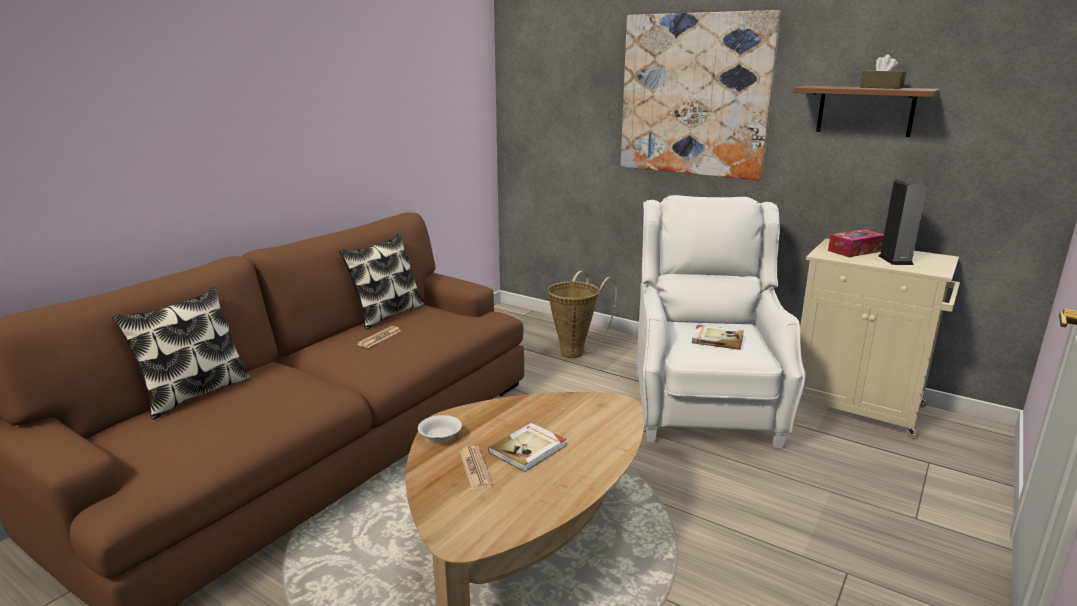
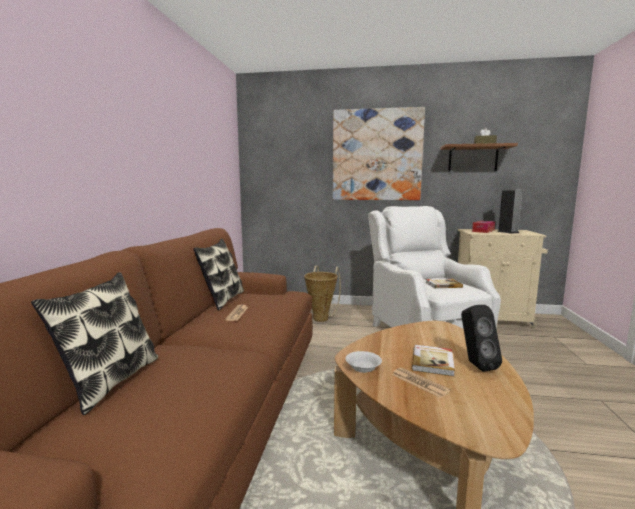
camera: 25 degrees left, 10 degrees down
none -> black speaker [461,305,502,372]

